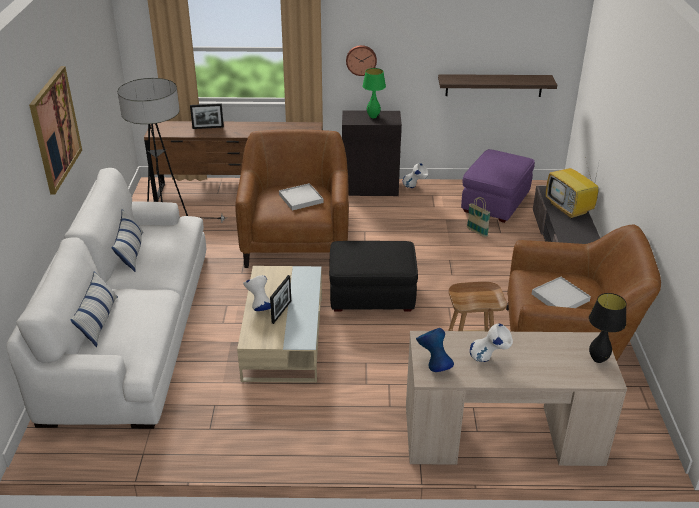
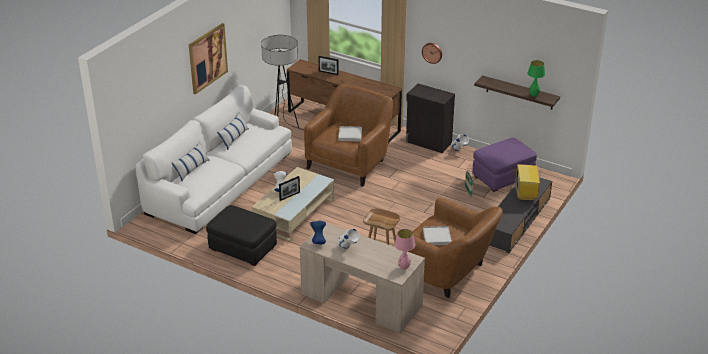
camera: 30 degrees right, 0 degrees up
black ottoman [329,241,418,312] -> black ottoman moved to [206,205,277,266]
green table lamp [363,68,386,118] -> green table lamp moved to [528,60,545,97]
black table lamp [589,293,626,363] -> pink table lamp [394,229,415,270]

